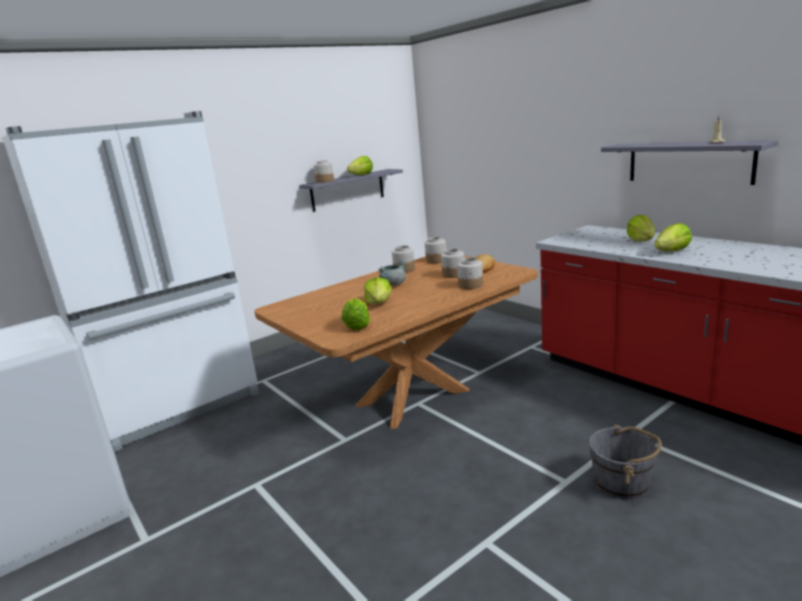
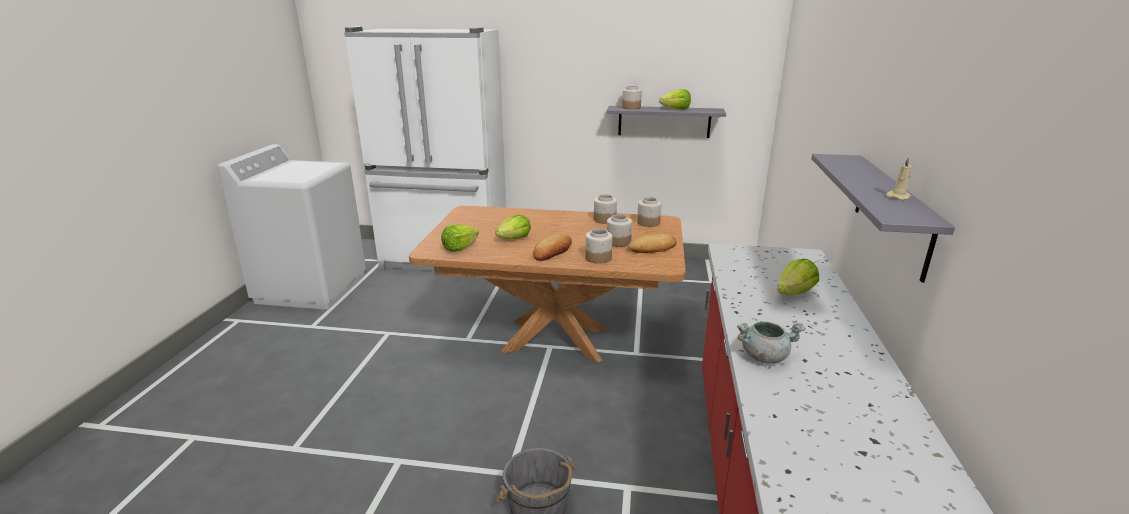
camera: 45 degrees right, 5 degrees up
grey cooking pot [378,260,406,286] -> grey cooking pot moved to [737,322,806,364]
lettuce [654,223,692,251] -> none
none -> bread [533,234,572,261]

